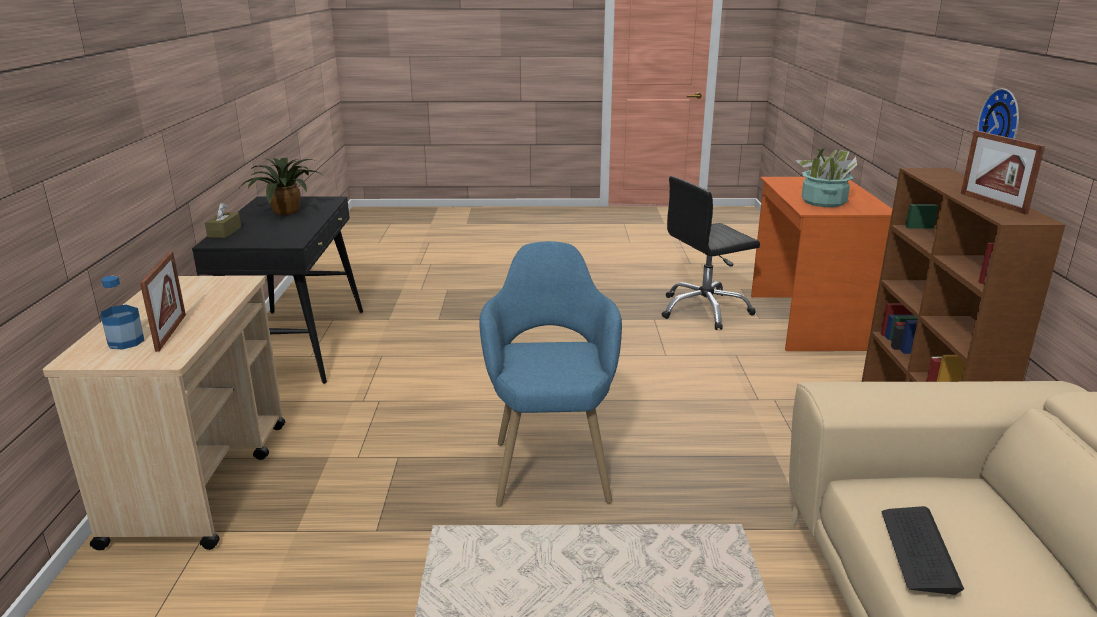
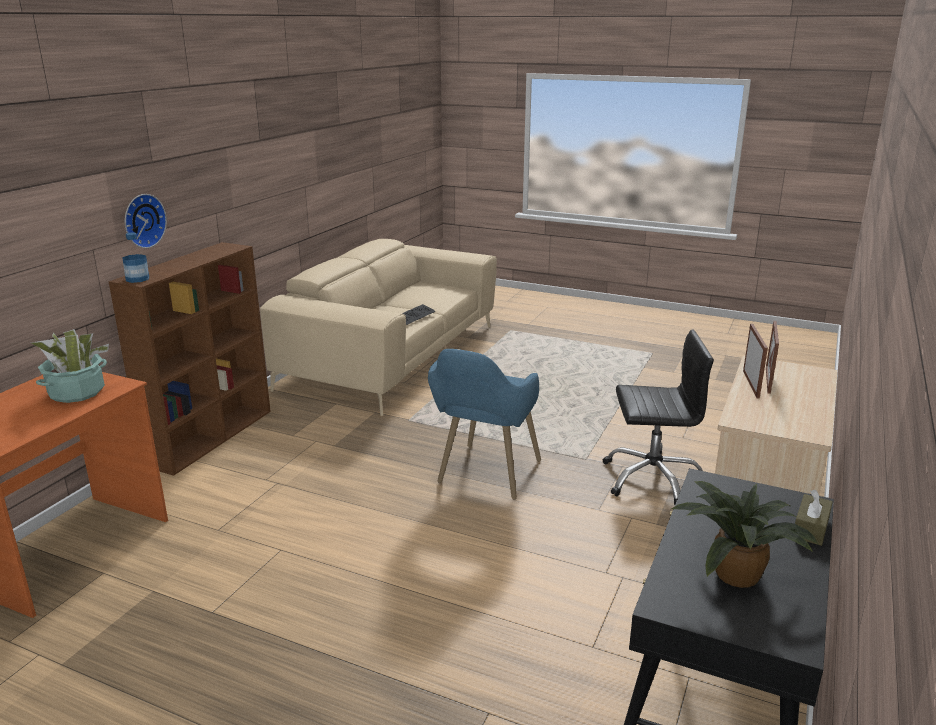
camera: 155 degrees left, 0 degrees up
bottle [101,276,144,349] -> bottle moved to [122,232,149,283]
black office chair [662,176,760,330] -> black office chair moved to [603,330,714,505]
picture frame [961,130,1045,215] -> picture frame moved to [743,324,768,399]

